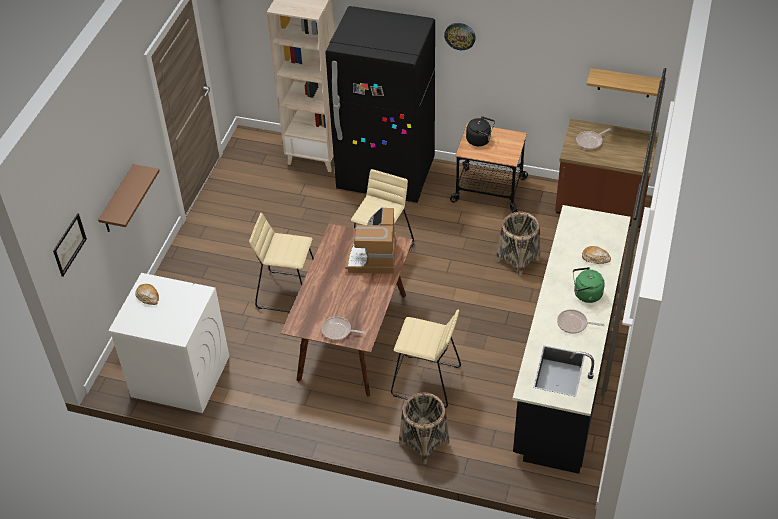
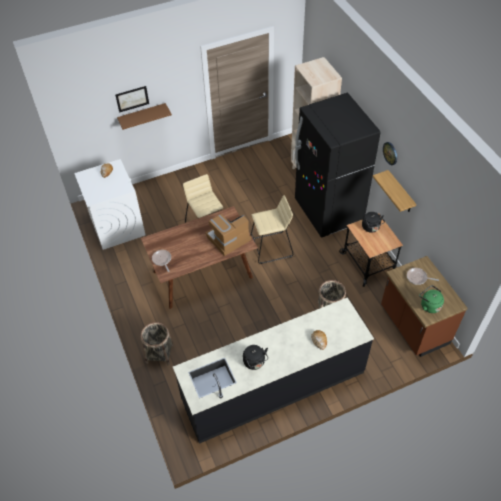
camera: 50 degrees right, 5 degrees up
picture [53,213,87,277] -> picture moved to [115,86,149,113]
beige stool [391,309,461,408] -> none
frying pan [557,309,604,334] -> black kettle [243,345,268,370]
green kettle [573,267,605,303] -> green kettle moved to [419,285,444,313]
shelf [587,68,661,98] -> shelf moved to [373,170,417,212]

